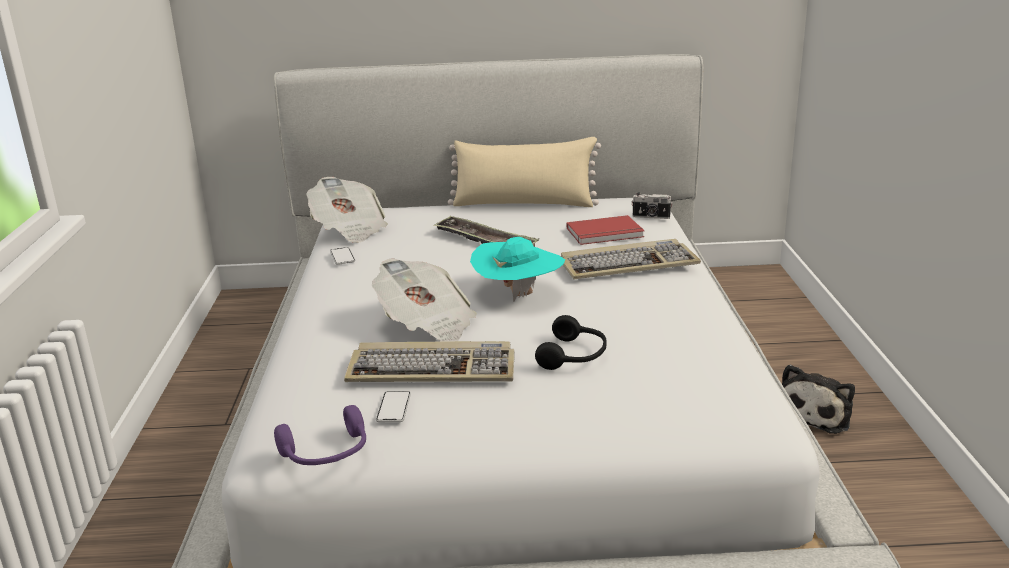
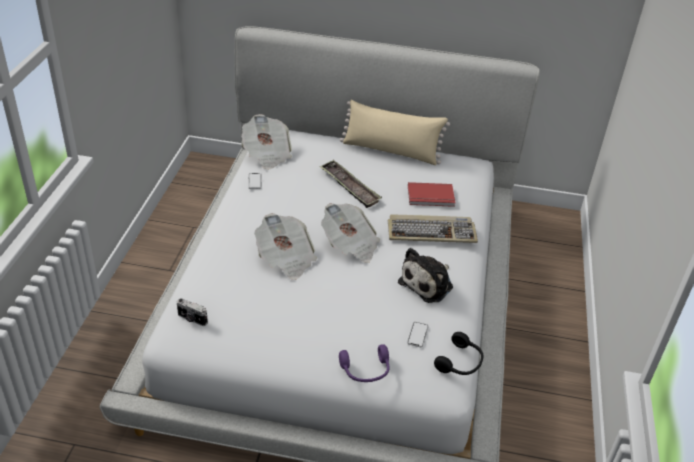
camera: 10 degrees right, 15 degrees up
purple headphones [274,405,366,465] -> purple headphones moved to [339,344,390,382]
keyboard [344,341,515,382] -> none
phone [376,391,411,422] -> phone moved to [407,322,429,347]
turquoise hat [470,237,566,302] -> newspaper [321,203,380,263]
black headphones [535,315,607,370] -> black headphones moved to [434,332,483,375]
camera [631,193,672,219] -> camera moved to [177,298,208,326]
plush toy [782,364,855,434] -> plush toy moved to [398,248,453,303]

